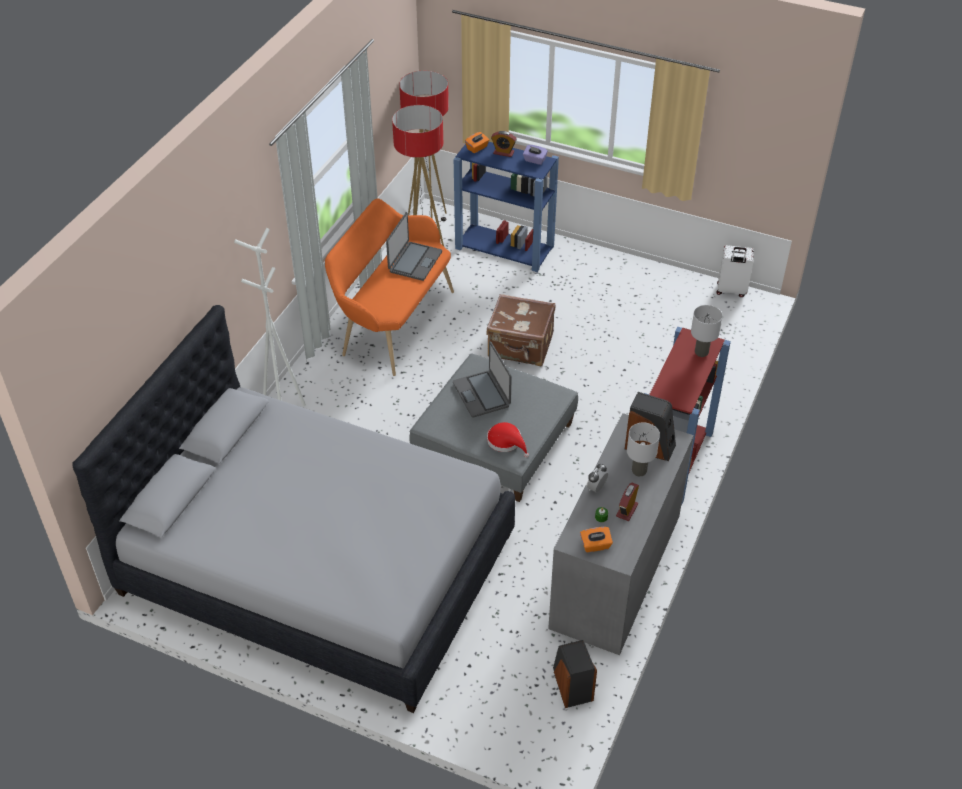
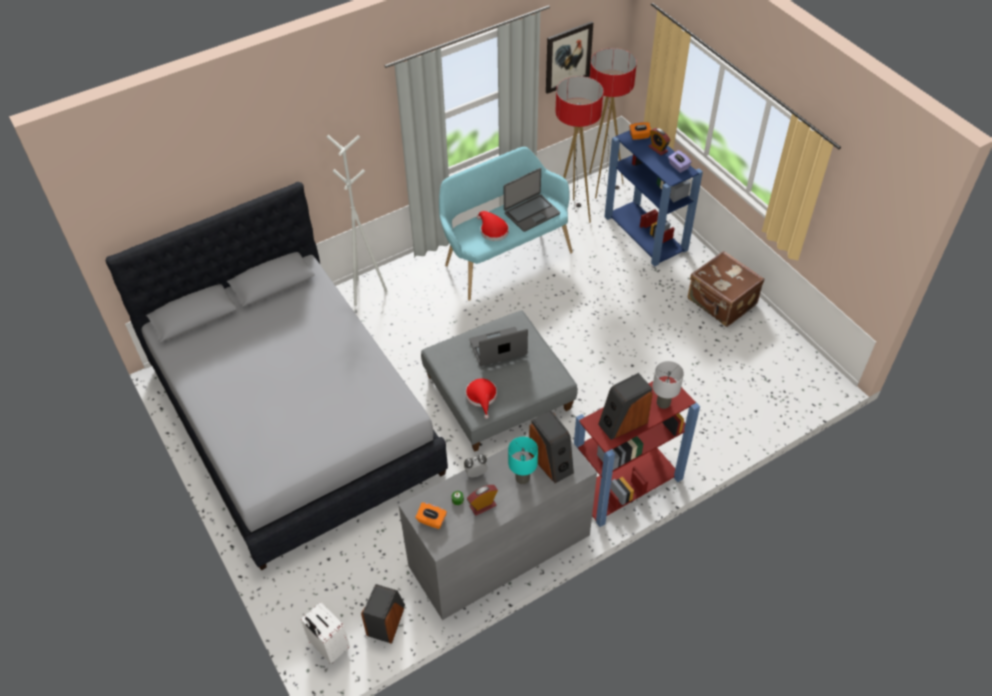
camera: 35 degrees right, 5 degrees up
orange bench [325,198,454,376] -> turquoise bench [439,147,573,301]
laptop [453,341,512,418] -> laptop turned 60 degrees clockwise [470,327,528,366]
brown suitcase [486,294,555,366] -> brown suitcase moved to [688,251,764,327]
white table lamp [627,423,660,477] -> turquoise table lamp [508,437,538,484]
white suitcase [717,245,754,297] -> white suitcase moved to [300,602,350,664]
none -> red hat [477,211,509,241]
none -> picture [546,21,593,94]
none -> speaker [598,373,653,440]

